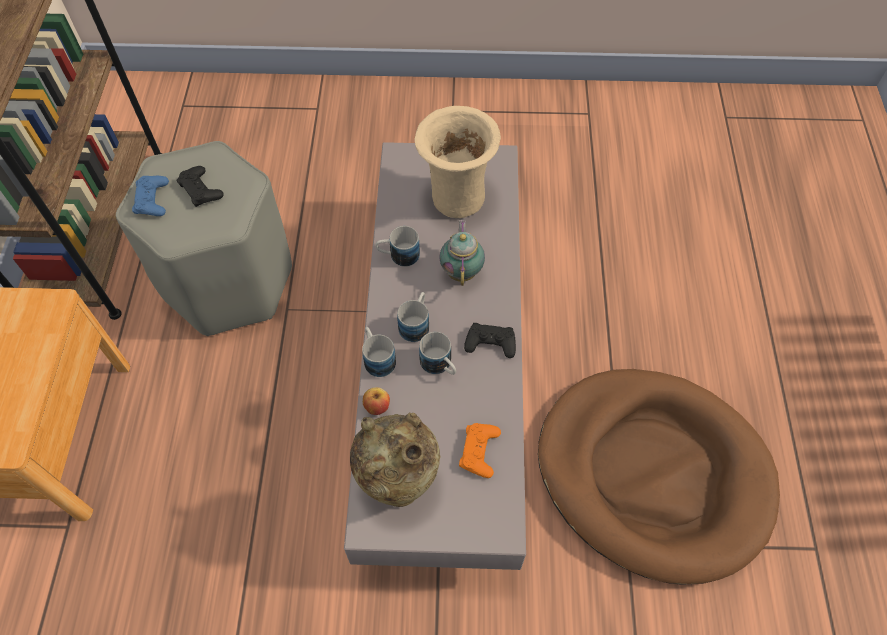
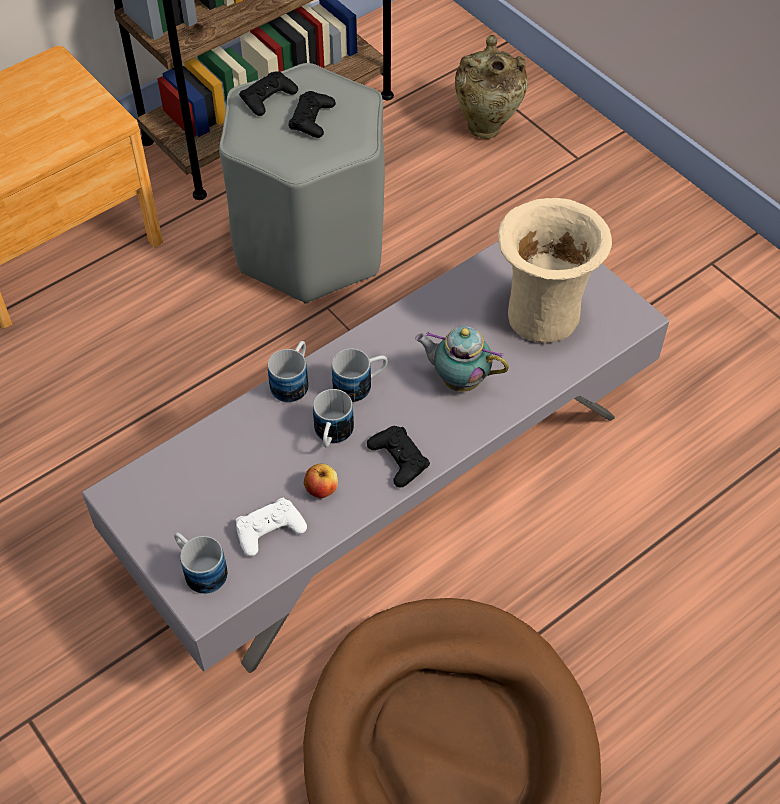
camera: 50 degrees right, 5 degrees down
blue game controller [132,176,169,216] -> black game controller [239,71,298,116]
beige vase [350,413,441,507] -> beige vase moved to [455,35,528,138]
apple [363,387,390,415] -> apple moved to [304,464,338,498]
mug [375,226,420,267] -> mug moved to [174,532,228,594]
teapot [439,220,485,286] -> teapot turned 120 degrees counterclockwise [415,326,509,392]
orange game controller [459,423,501,478] -> white game controller [236,498,307,556]

